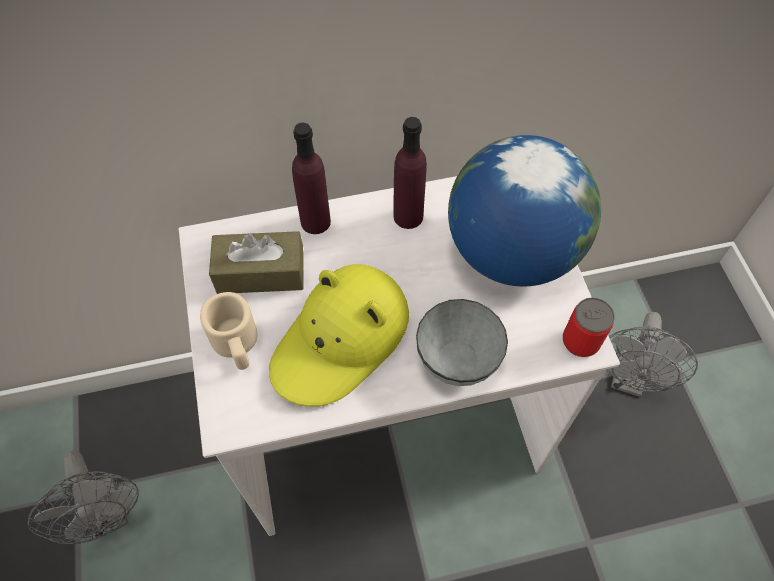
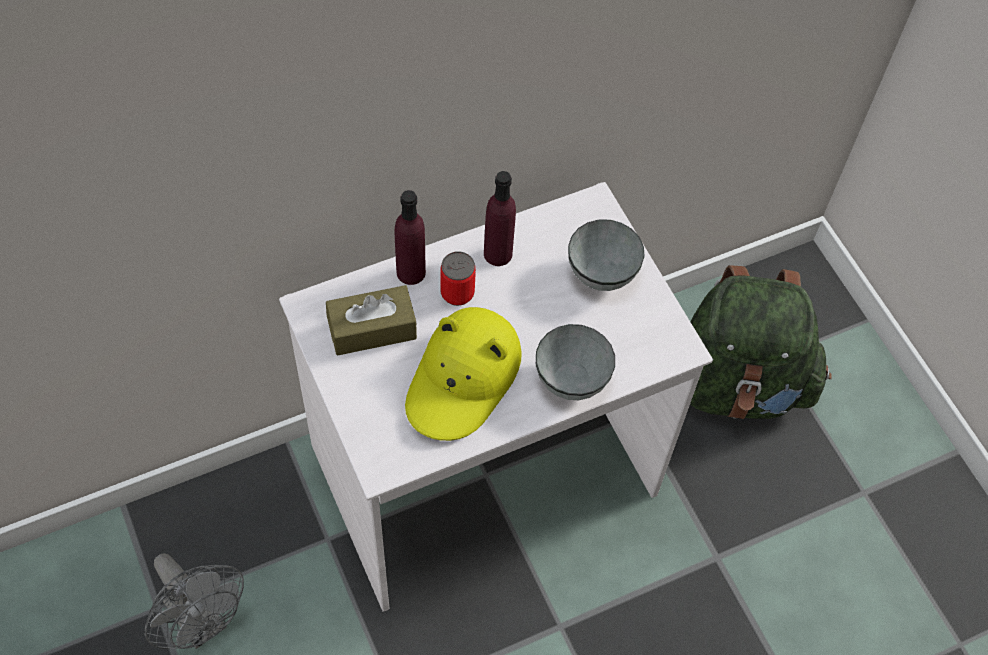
camera: 15 degrees left, 0 degrees up
beige mug [200,292,257,370] -> none
globe [448,135,601,286] -> grey bowl [568,220,645,291]
can [563,298,615,357] -> can moved to [440,251,476,306]
grey fan [607,312,698,397] -> green backpack [690,265,831,419]

